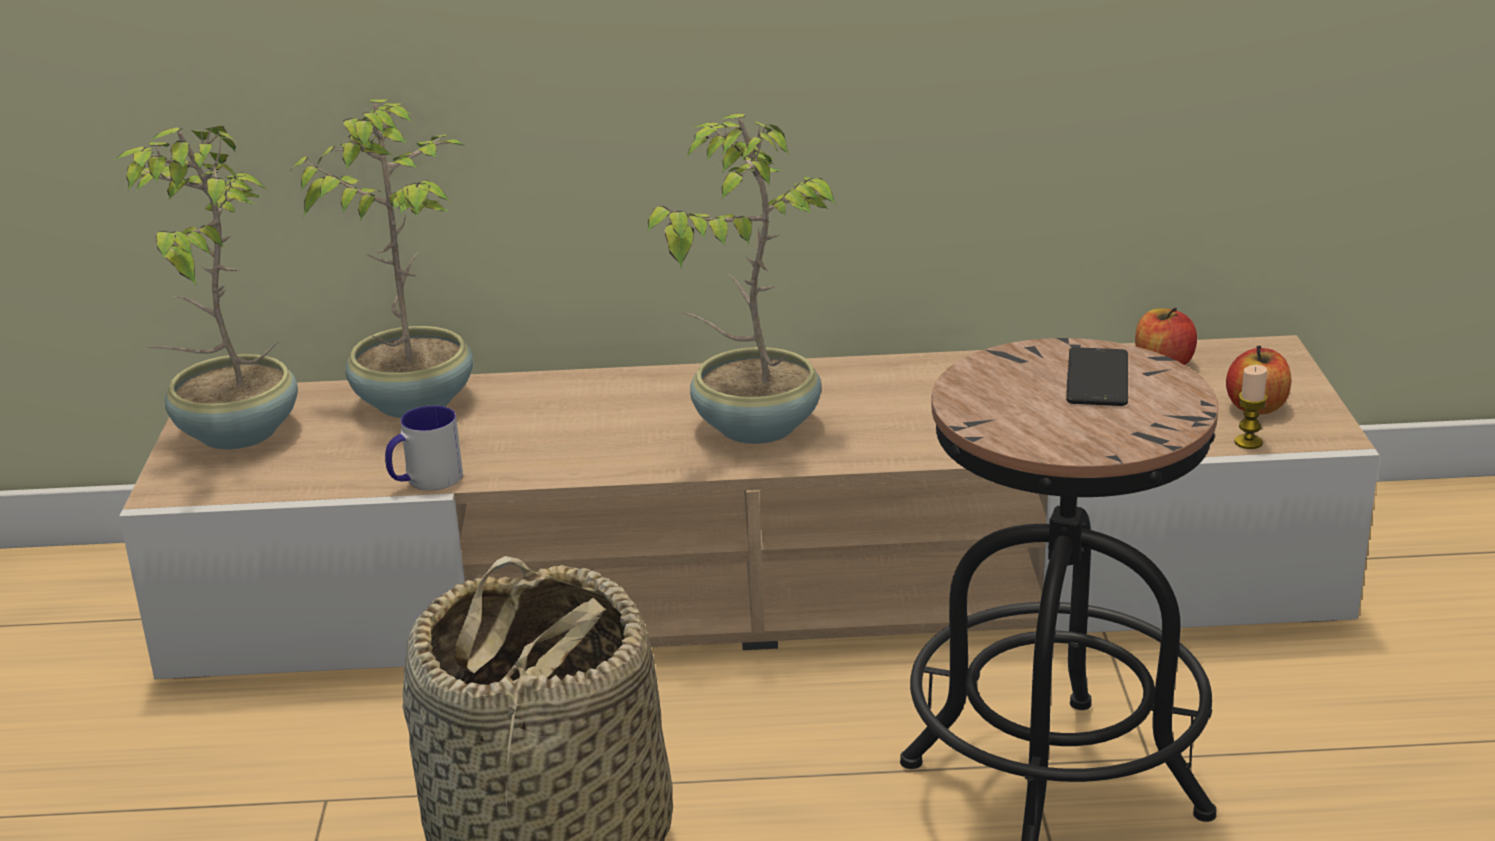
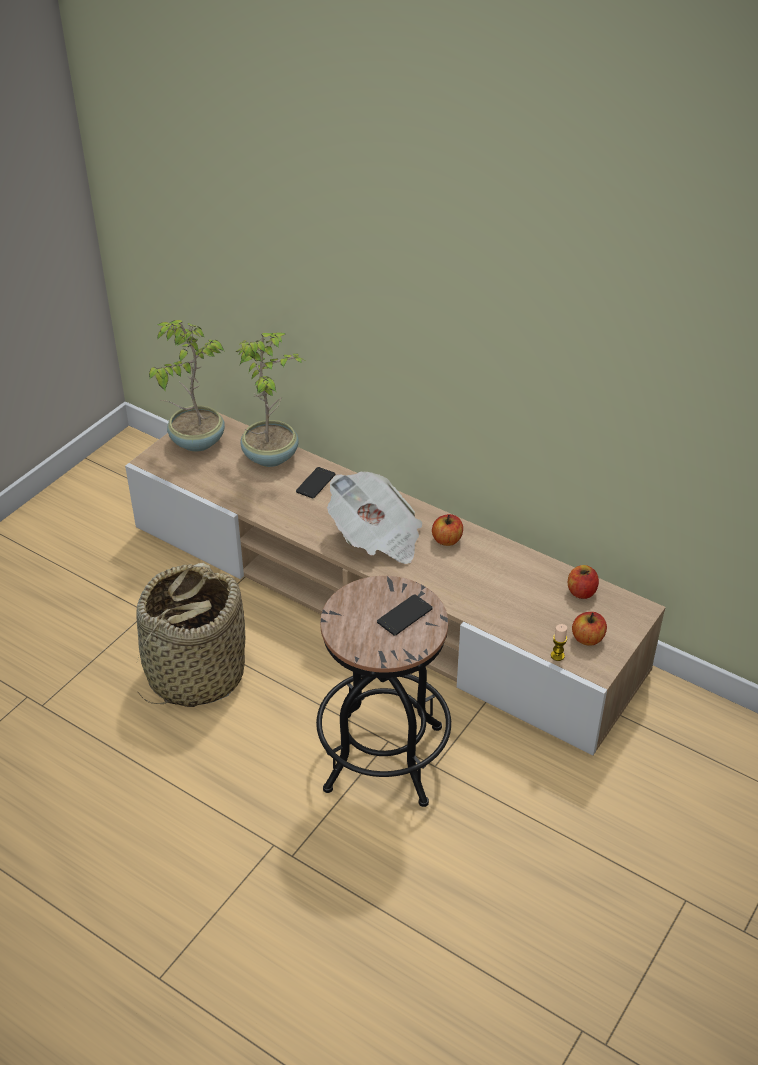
camera: 35 degrees right, 15 degrees up
mug [385,405,463,490] -> none
potted plant [647,114,836,444] -> newspaper [327,472,422,564]
none -> phone [296,467,335,499]
none -> apple [432,514,463,546]

